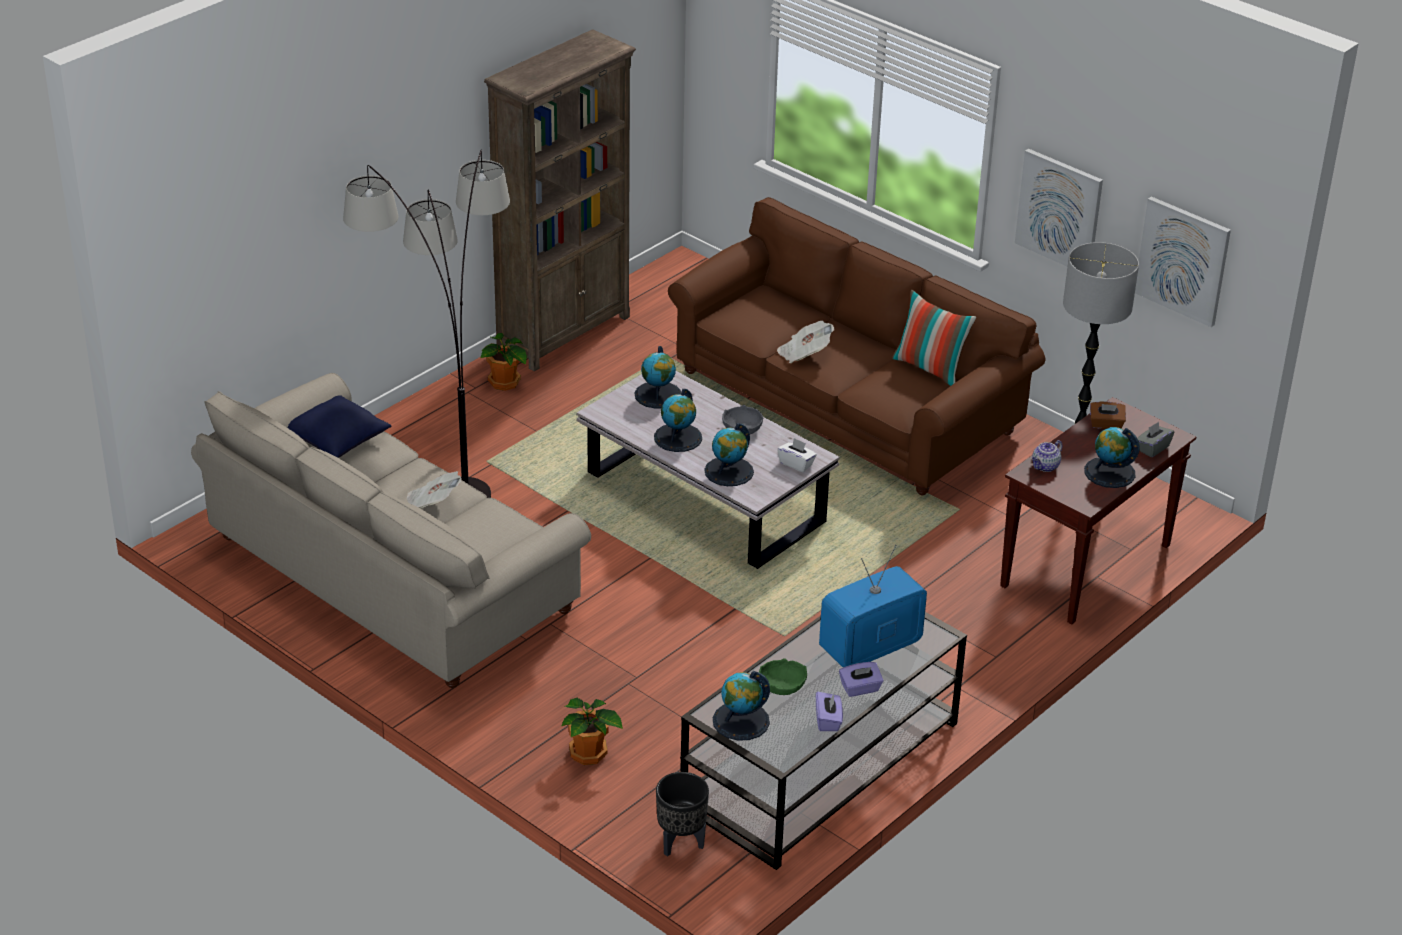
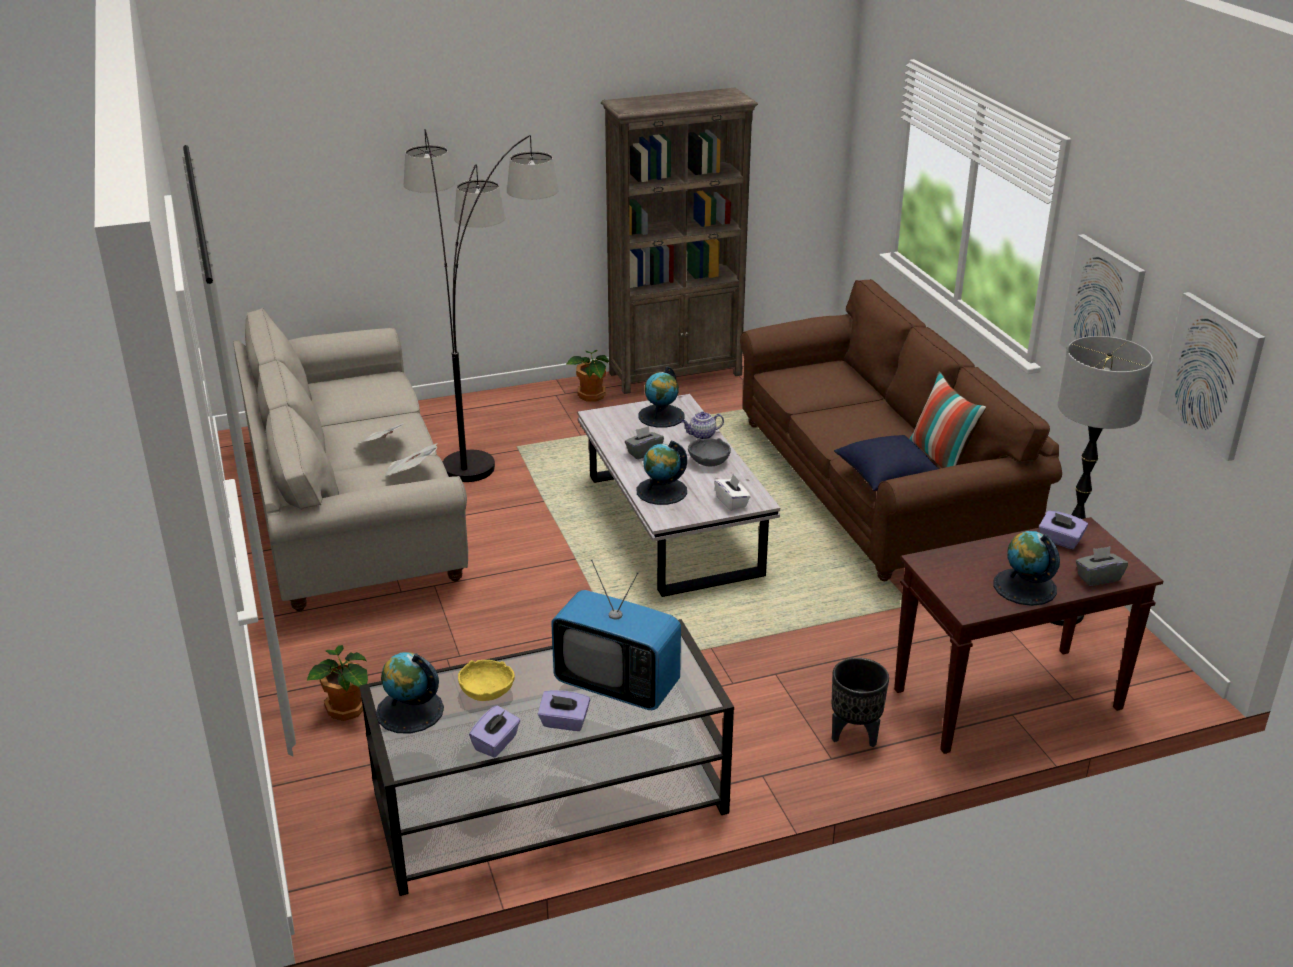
camera: 30 degrees right, 5 degrees down
blue pillow [288,395,392,458] -> blue pillow moved to [834,435,939,491]
globe [654,389,702,452] -> grey tissue box [625,426,664,459]
black planter [656,772,709,857] -> black planter moved to [832,658,889,747]
green bowl [759,658,807,695] -> yellow bowl [458,660,515,701]
newspaper [777,321,835,363] -> newspaper moved to [384,443,438,477]
television [819,545,927,667] -> television turned 150 degrees counterclockwise [551,560,681,710]
teapot [1032,440,1062,472] -> teapot moved to [682,412,724,439]
brown tissue box [1090,402,1126,429] -> purple tissue box [1039,511,1088,549]

